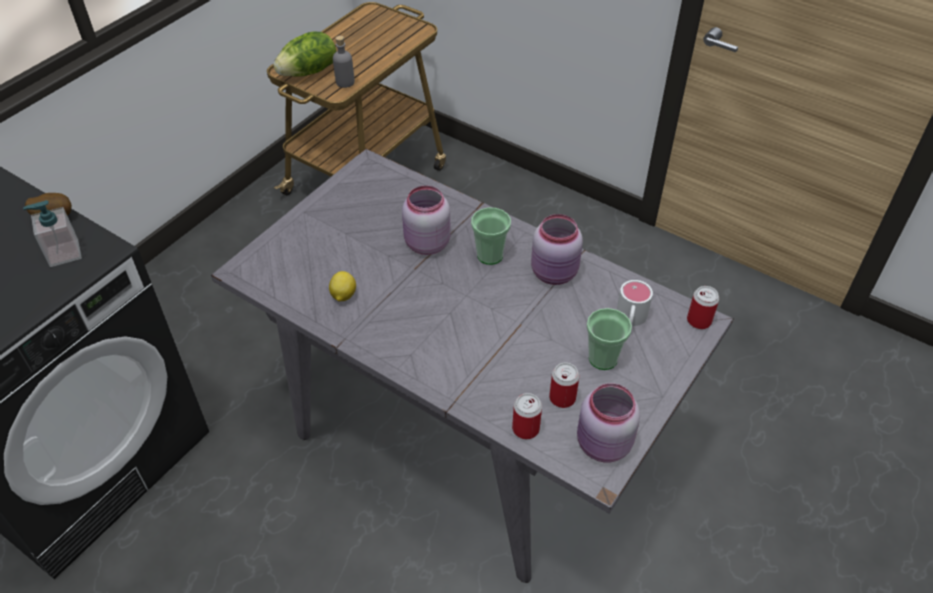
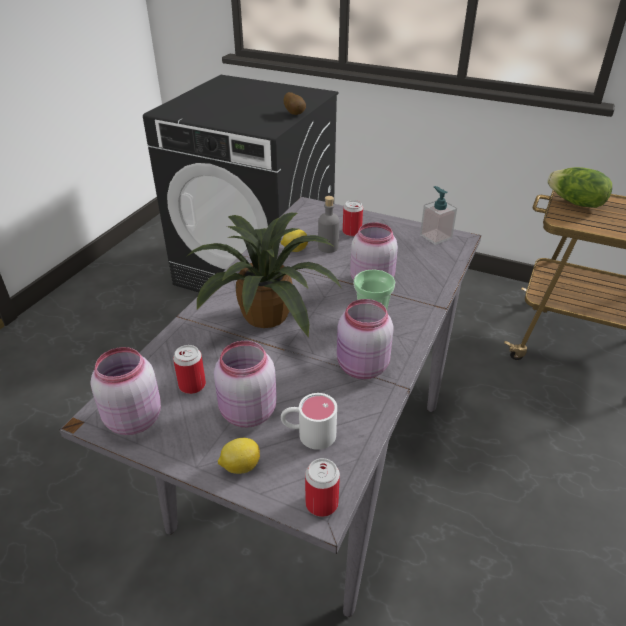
camera: 80 degrees right, 10 degrees down
soap dispenser [23,200,82,267] -> soap dispenser moved to [420,186,457,245]
grey bottle [333,36,355,88] -> grey bottle moved to [318,196,340,253]
can [512,393,542,439] -> can moved to [343,200,363,236]
cup [586,308,632,370] -> pink jar [214,341,277,427]
none -> potted plant [187,213,341,338]
none -> lemon [218,438,260,474]

